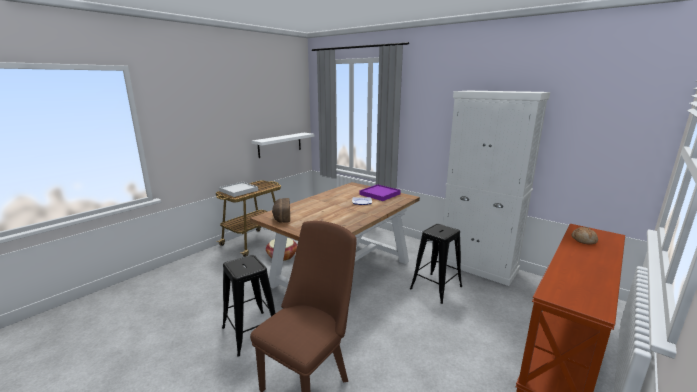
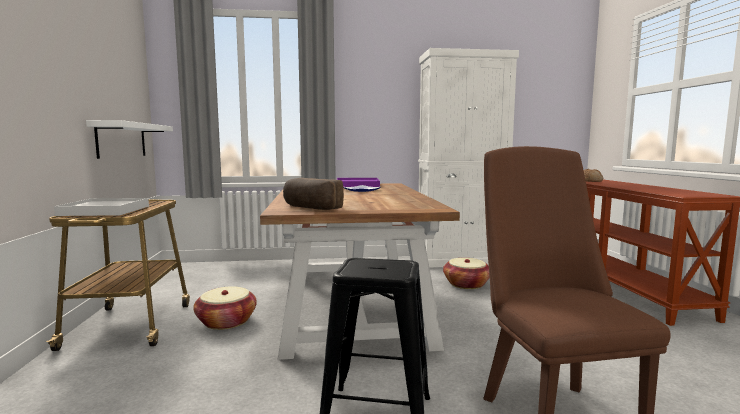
camera: 45 degrees left, 10 degrees down
black stool [410,224,462,304] -> basket [443,258,490,289]

